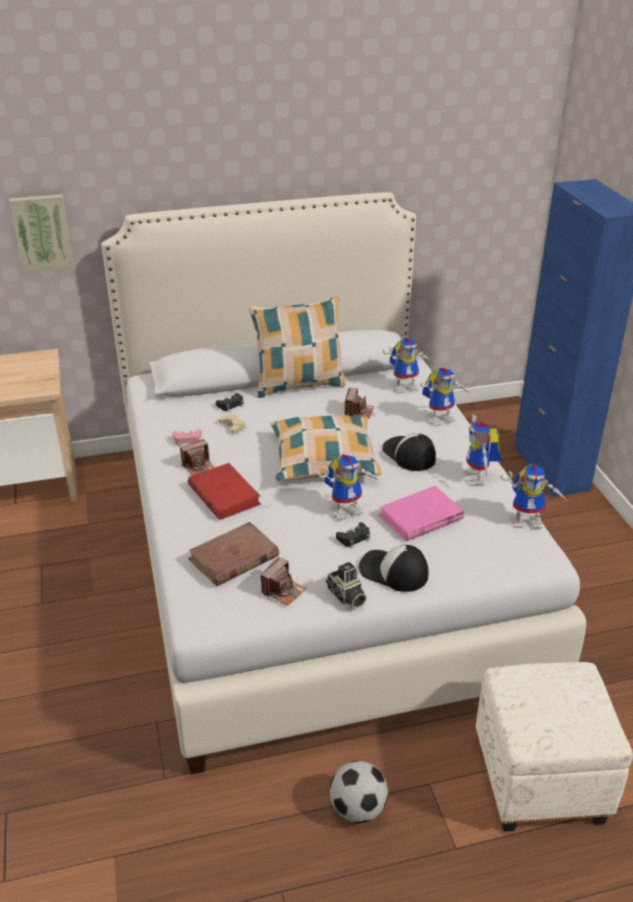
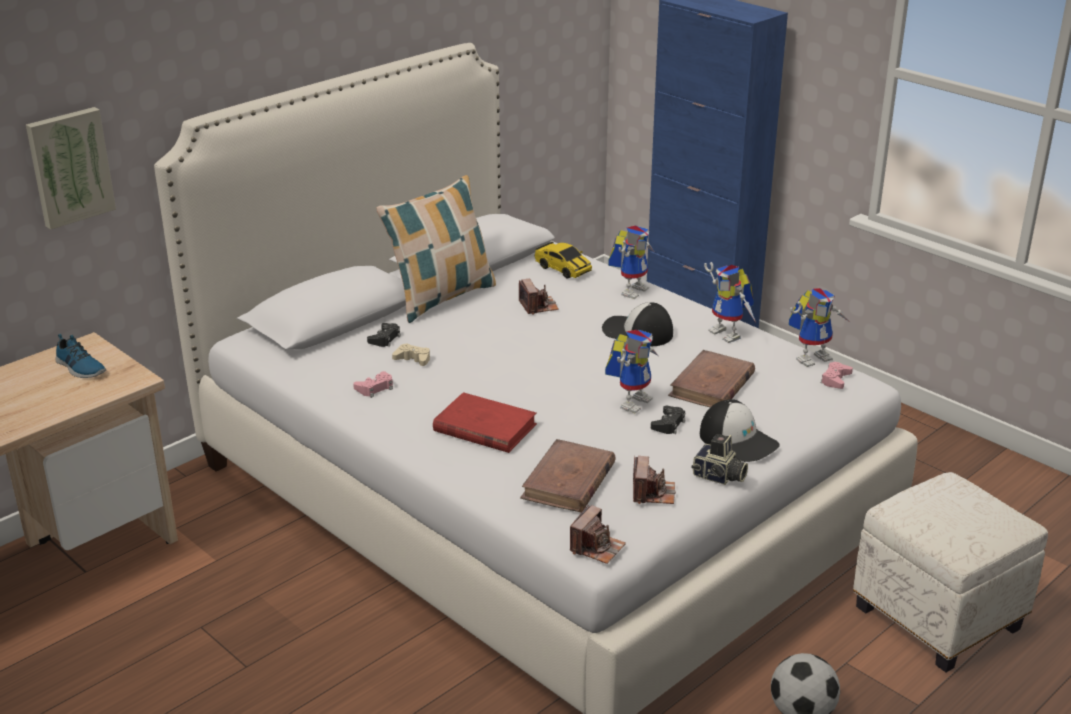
camera: 30 degrees left, 5 degrees down
camera [180,439,214,476] -> camera moved to [570,505,626,564]
pillow [271,415,382,481] -> none
cap [359,545,428,592] -> cap turned 135 degrees counterclockwise [700,399,780,462]
pink book [378,486,464,541] -> brown book [668,350,755,407]
toy robot [383,338,435,394] -> toy car [534,242,592,279]
none -> shoe [56,334,106,378]
none -> pink game controller [821,362,853,389]

